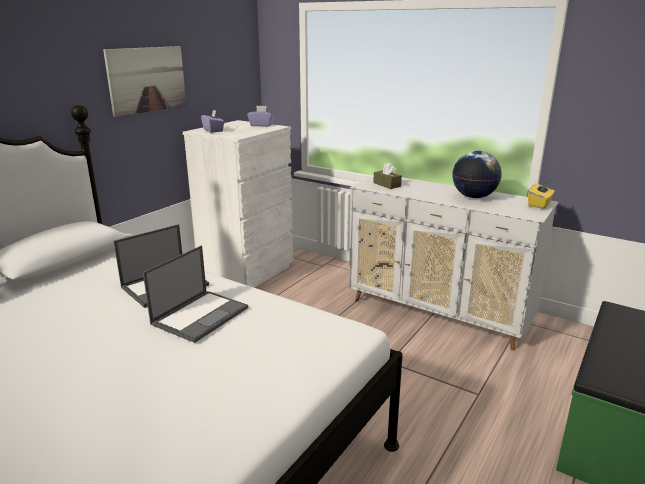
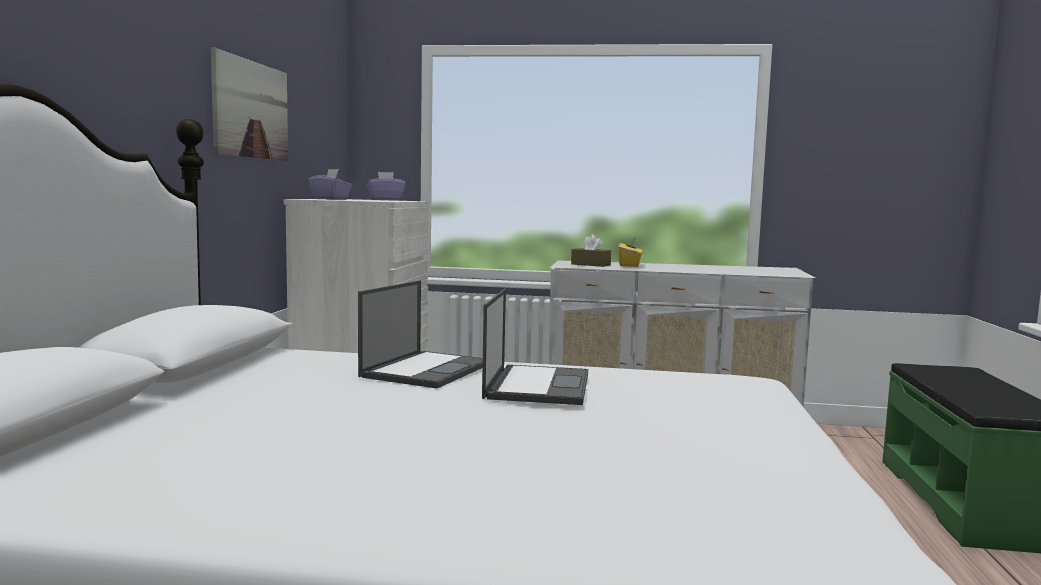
camera: 25 degrees left, 15 degrees down
globe [452,151,502,198] -> none
yellow tissue box [528,181,555,209] -> yellow tissue box moved to [618,237,643,267]

